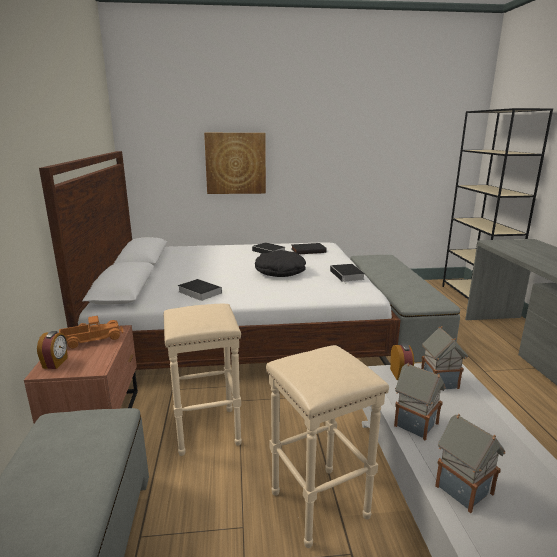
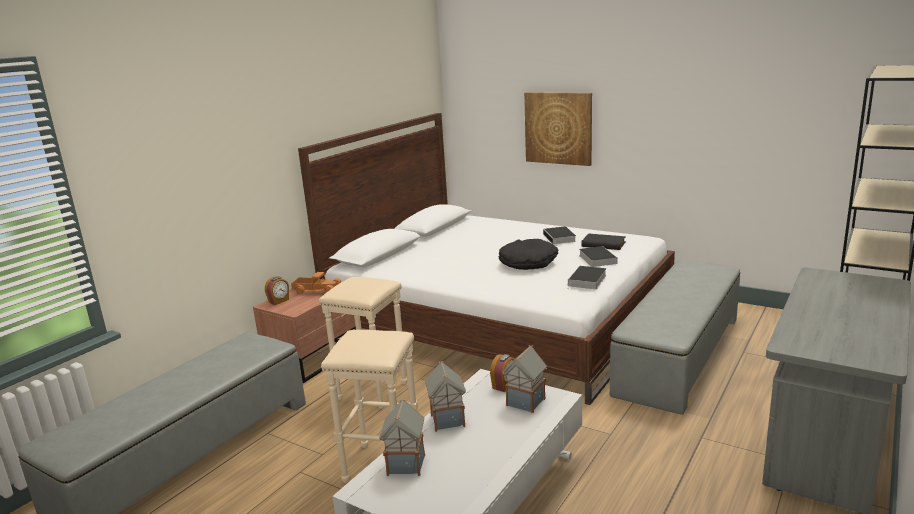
camera: 40 degrees right, 0 degrees up
book [178,279,222,301] -> book moved to [579,246,617,267]

